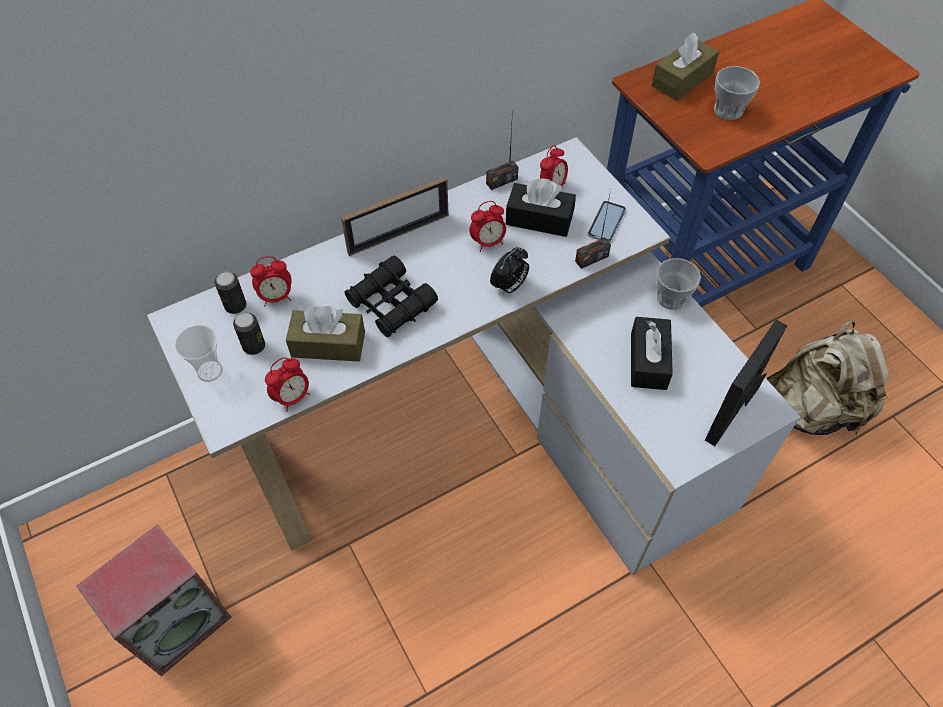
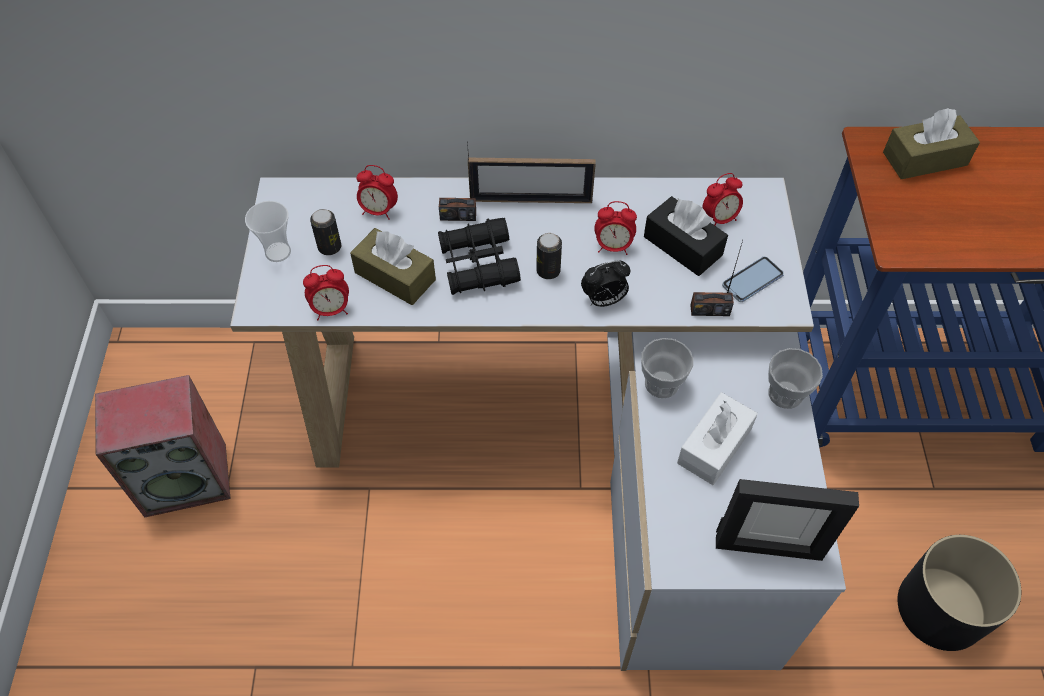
camera: 30 degrees right, 0 degrees up
can [215,272,247,314] -> can moved to [536,233,562,279]
radio [486,109,518,190] -> radio moved to [439,142,476,221]
black tissue box [631,317,673,390] -> white tissue box [677,392,758,485]
picture frame [705,320,787,446] -> picture frame turned 150 degrees counterclockwise [716,479,859,561]
cup [714,66,760,120] -> cup moved to [641,338,693,398]
beige backpack [766,320,889,436] -> black planter [897,535,1021,651]

